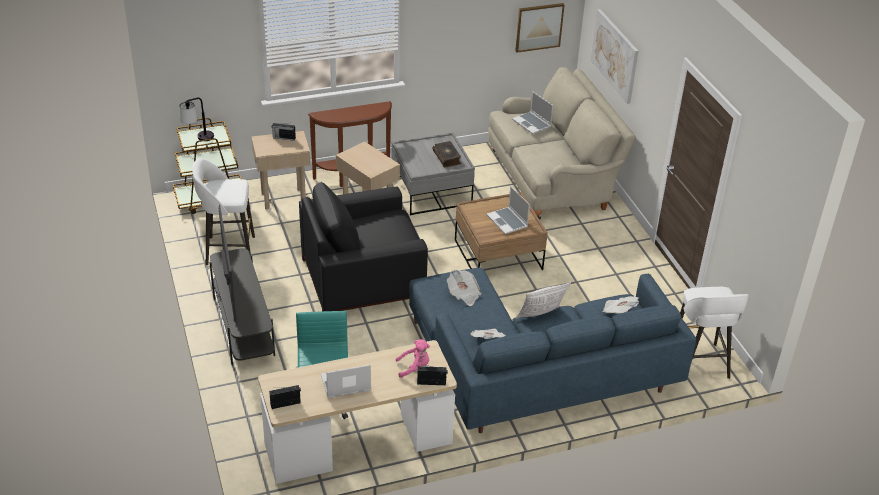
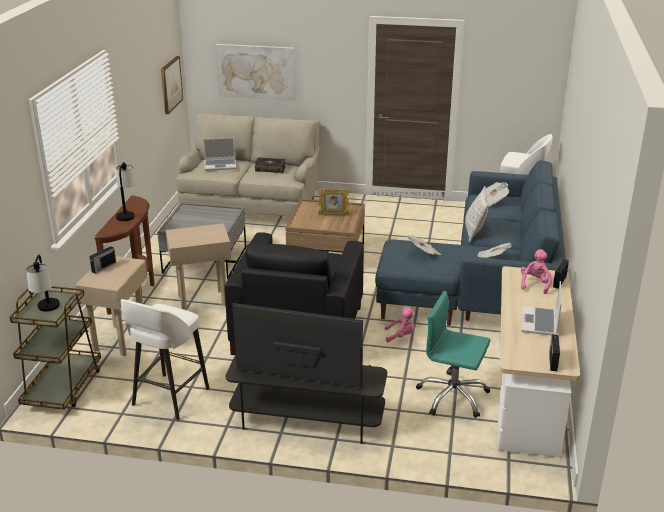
camera: 60 degrees left, 10 degrees down
book [433,141,461,168] -> book moved to [255,158,286,173]
laptop [487,186,530,234] -> picture frame [318,189,349,215]
none -> table lamp [116,162,136,221]
none -> pink plush toy [385,308,415,342]

